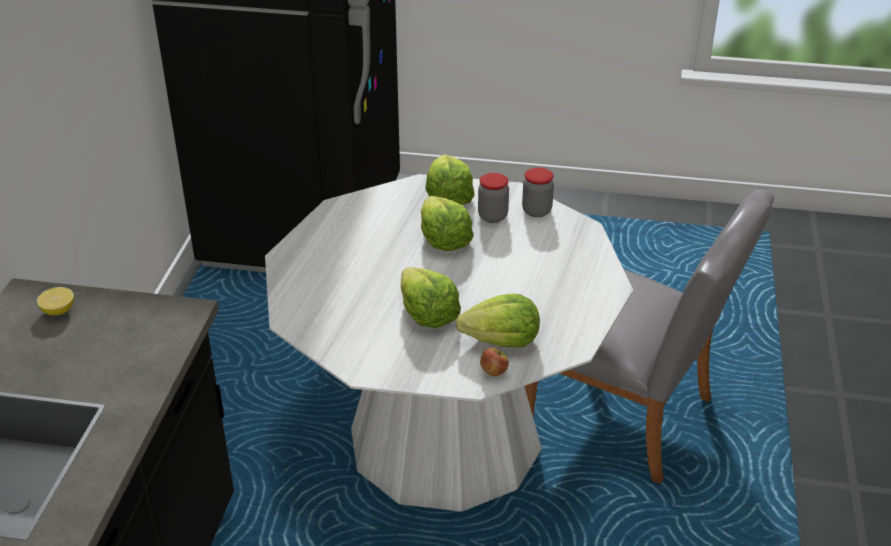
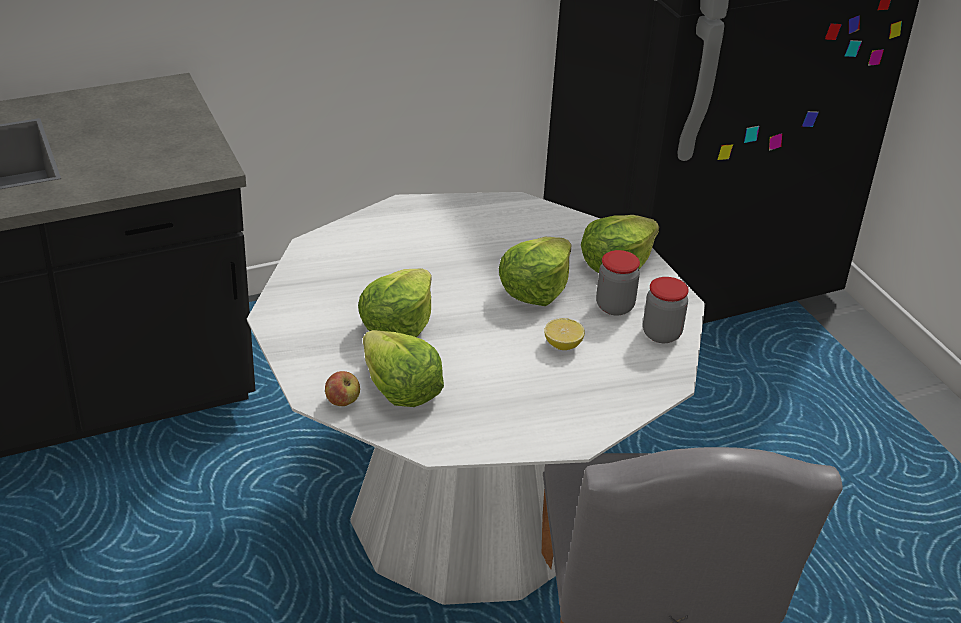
camera: 55 degrees right, 0 degrees up
lemon [37,287,74,315] -> lemon moved to [544,318,585,350]

